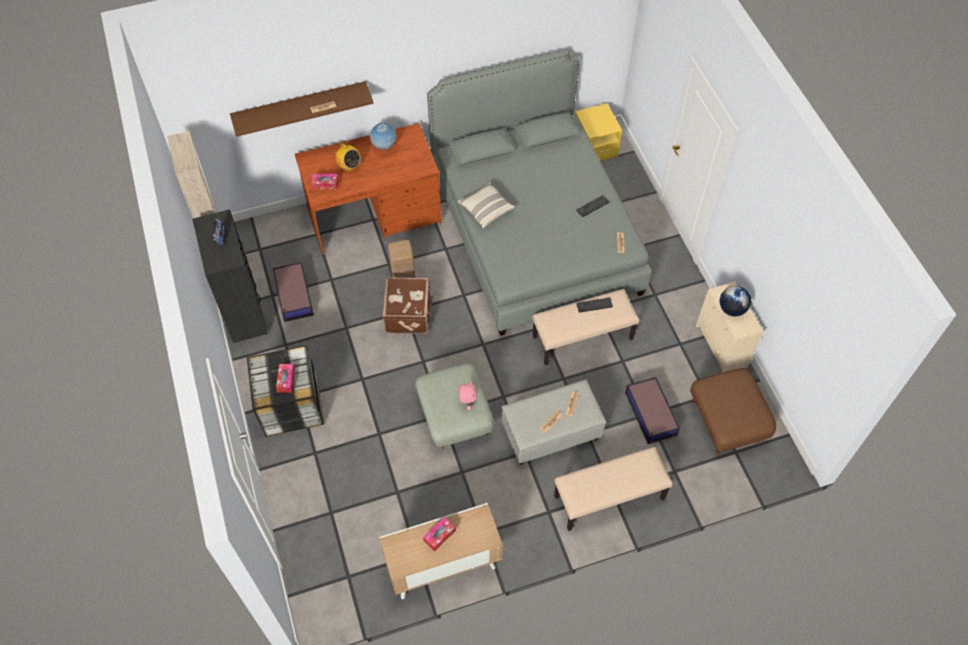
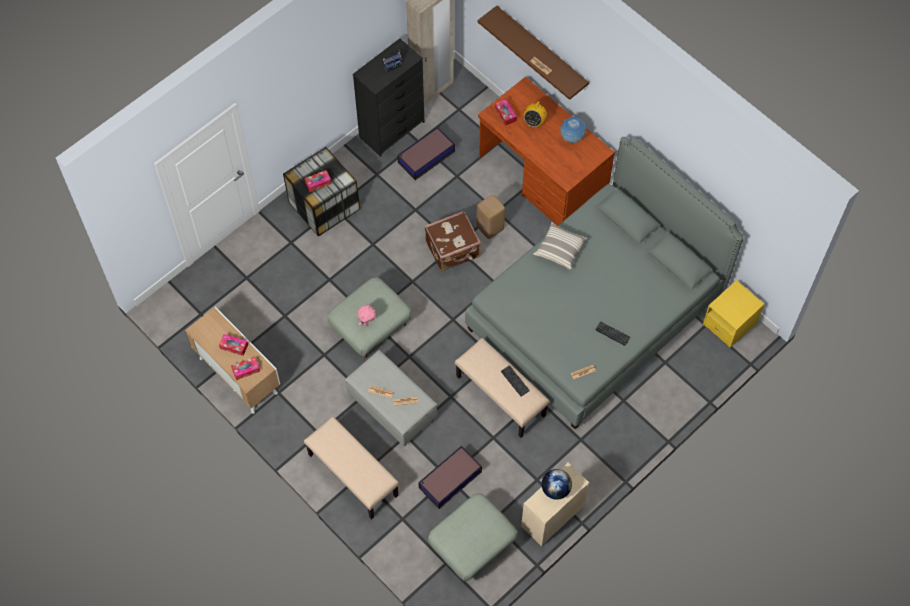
camera: 65 degrees right, 5 degrees up
brown ottoman [690,368,776,456] -> grey ottoman [428,493,518,581]
none -> tissue box [231,357,260,380]

